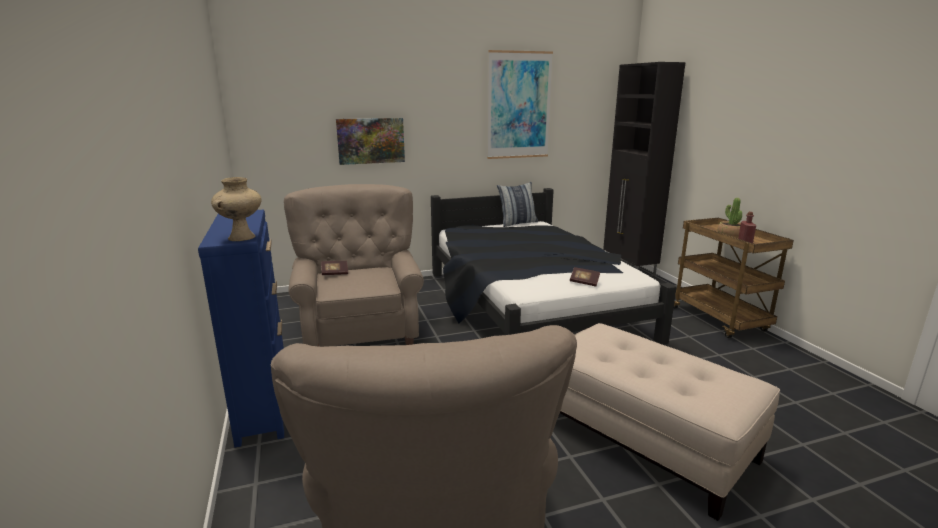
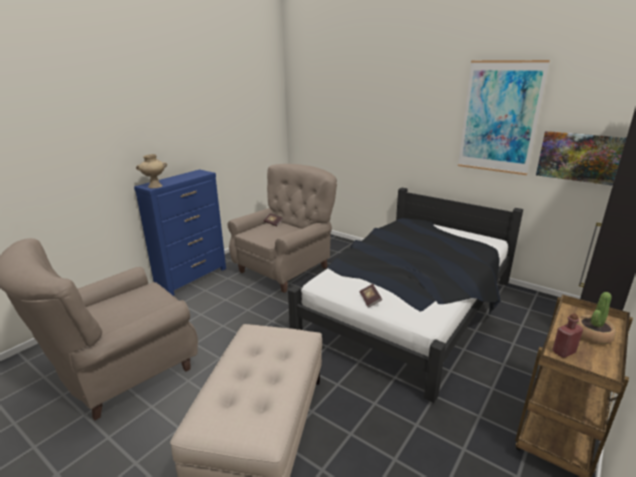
camera: 55 degrees right, 5 degrees up
picture [336,118,405,165] -> picture moved to [536,131,626,186]
pillow [497,182,538,227] -> none

